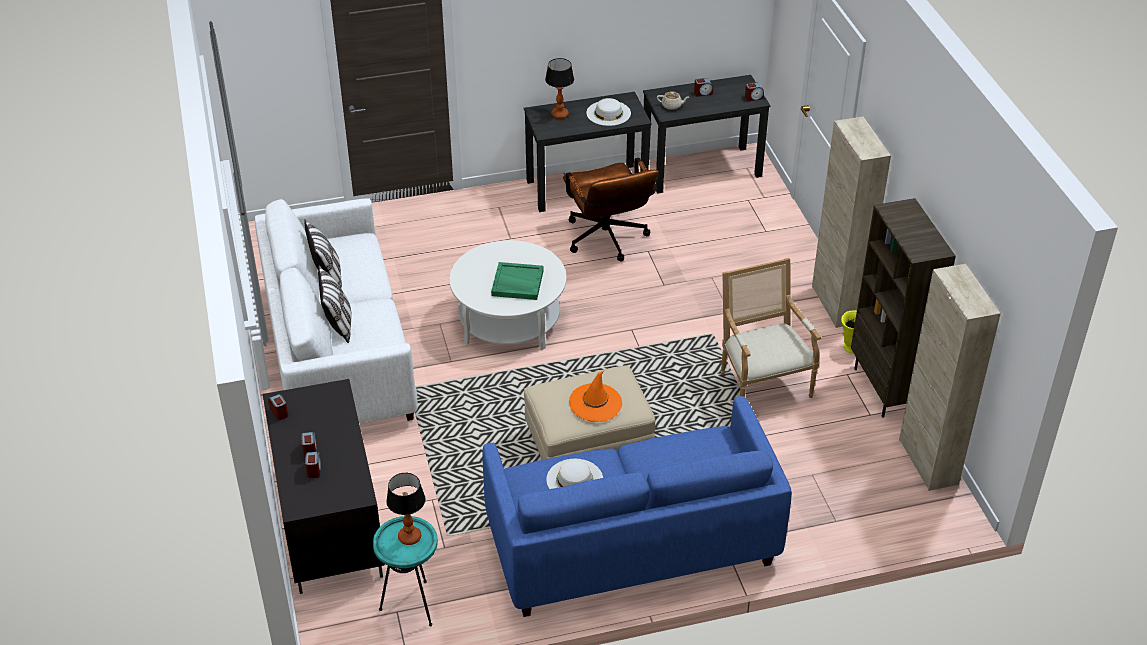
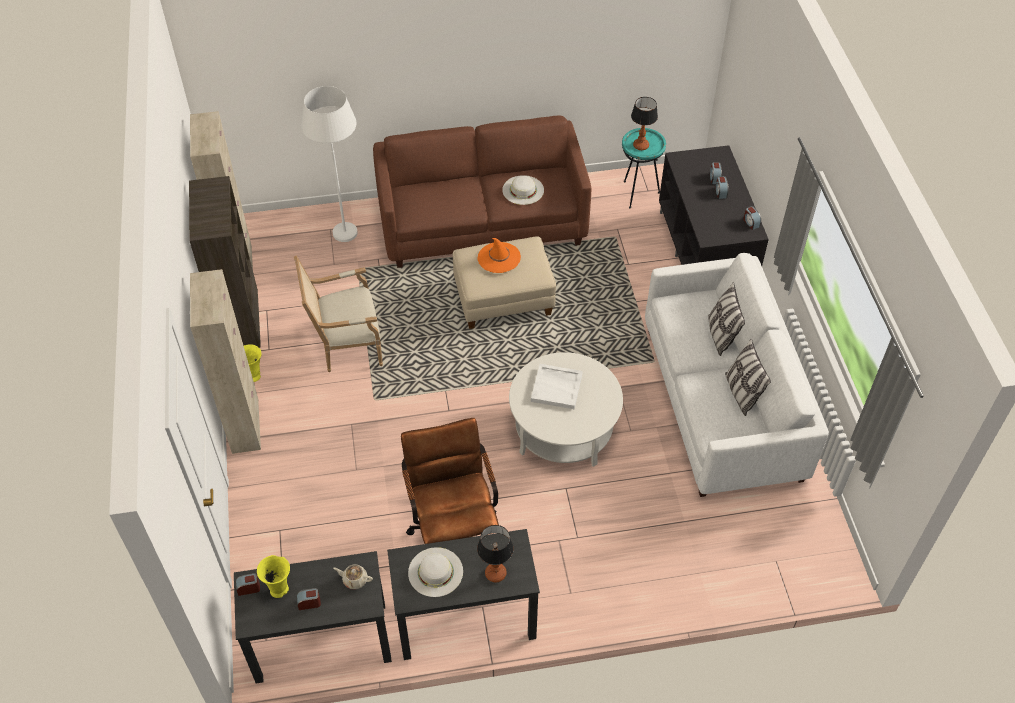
camera: 175 degrees left, 10 degrees up
blue sofa [482,396,792,617] -> brown sofa [373,116,591,268]
green tray [491,262,544,300] -> white tray [531,364,583,409]
armchair [721,258,821,398] -> armchair turned 90 degrees clockwise [294,255,383,372]
none -> yellow vase [257,555,290,598]
none -> white floor lamp [301,86,358,242]

